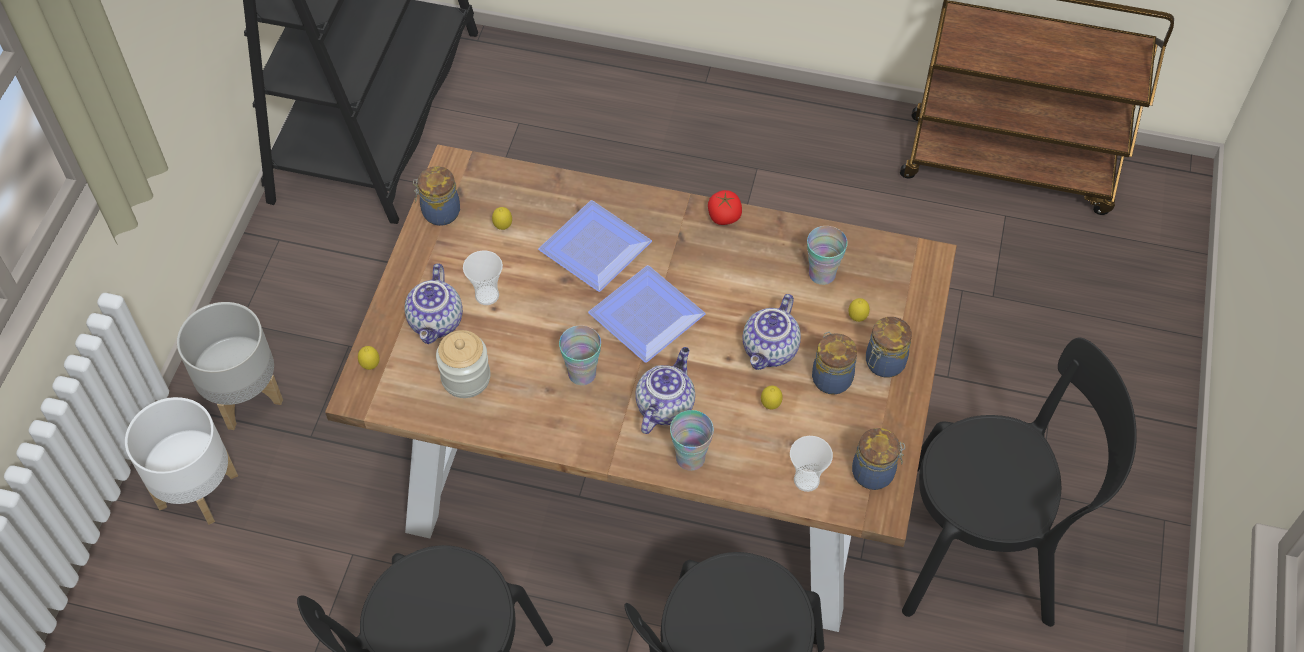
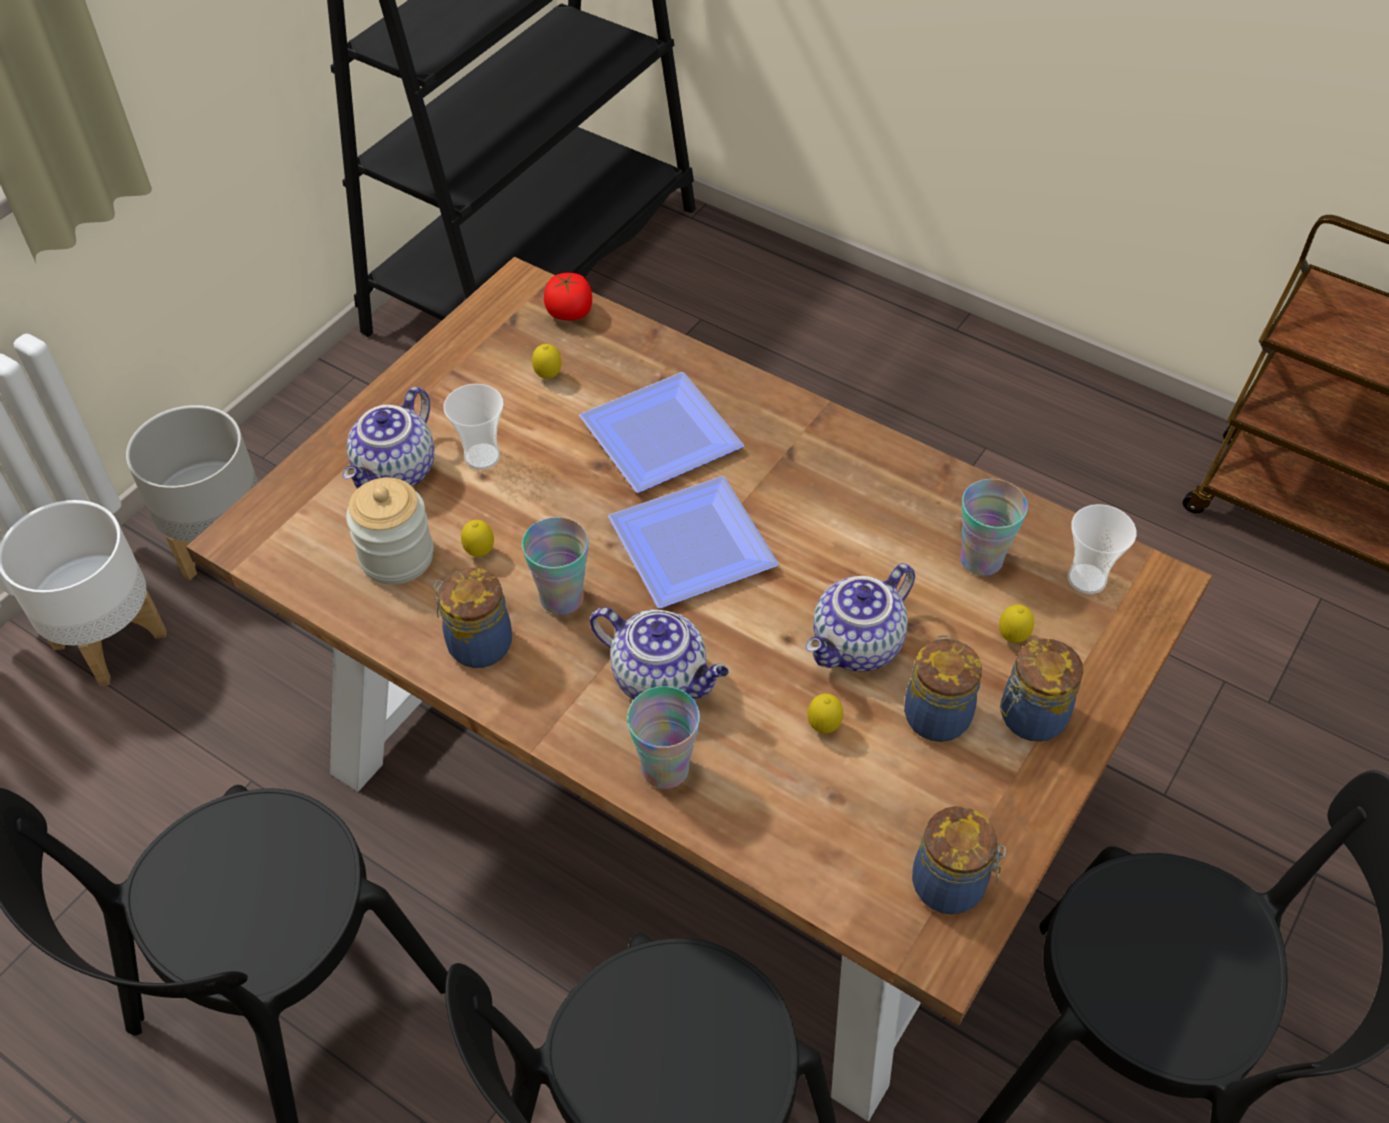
camera: 20 degrees right, 5 degrees down
lemon [358,346,380,370] -> lemon moved to [461,520,494,557]
jar [413,166,460,226] -> jar moved to [433,568,512,668]
teapot [635,347,695,434] -> teapot turned 75 degrees clockwise [590,607,729,700]
tomato [708,190,742,225] -> tomato moved to [544,273,592,320]
cup [790,436,833,492] -> cup moved to [1068,504,1137,594]

